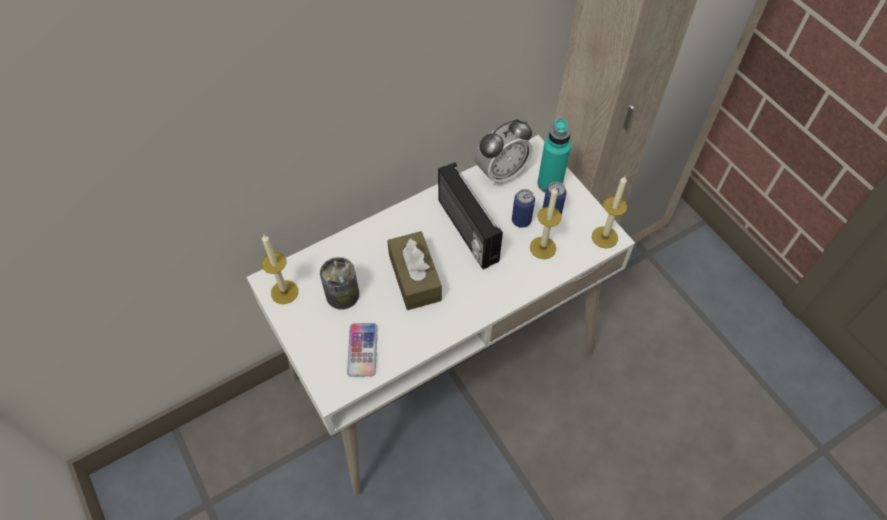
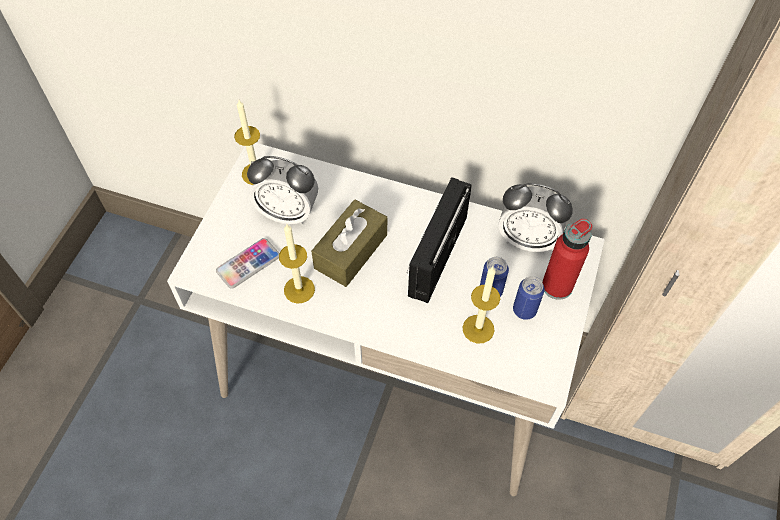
camera: 50 degrees right, 0 degrees up
can [320,257,359,310] -> alarm clock [247,156,318,225]
turquoise bottle [538,119,571,192] -> red bottle [542,219,592,300]
candle [592,176,627,249] -> candle moved to [279,224,315,304]

